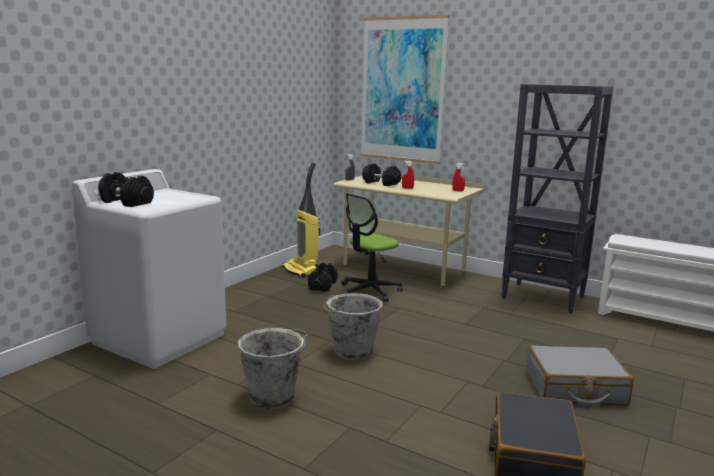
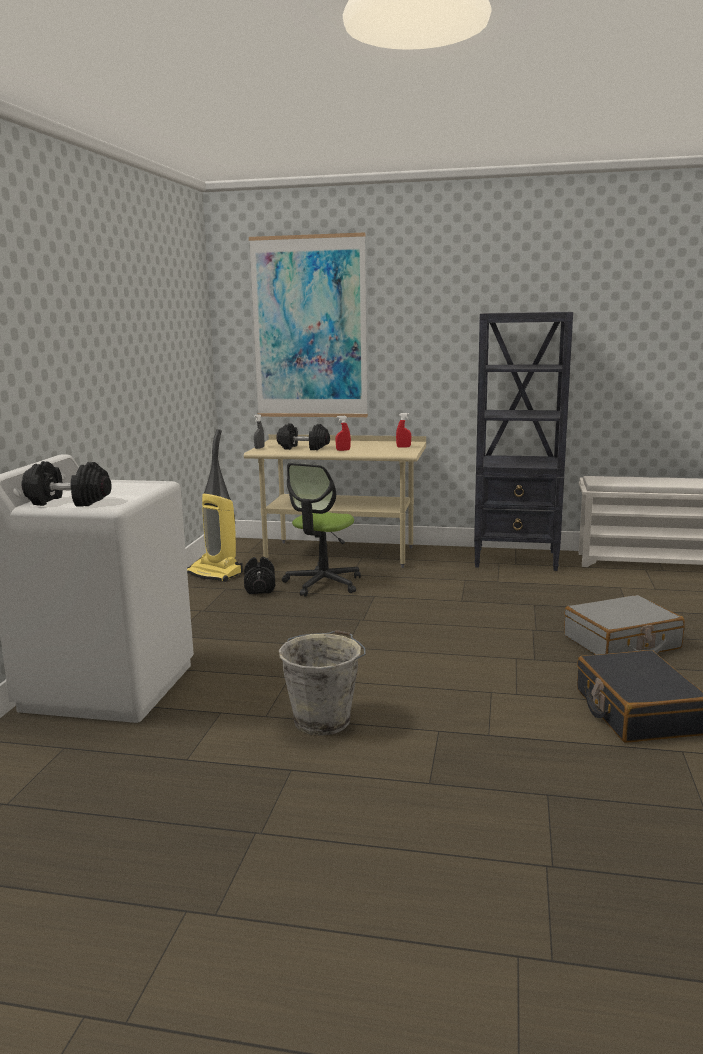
camera: 20 degrees left, 0 degrees up
grey bucket [322,293,382,361] -> none

